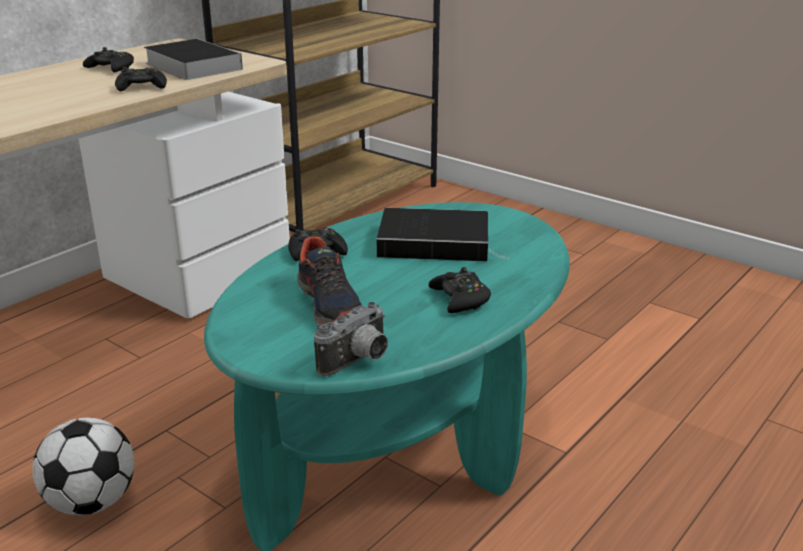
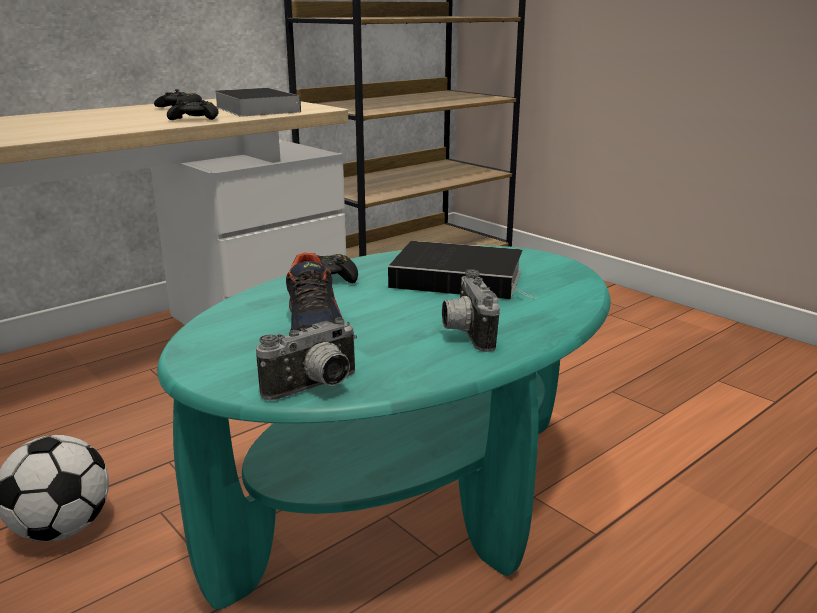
camera: 10 degrees right, 5 degrees down
black game controller [428,267,491,313] -> camera [442,269,500,352]

